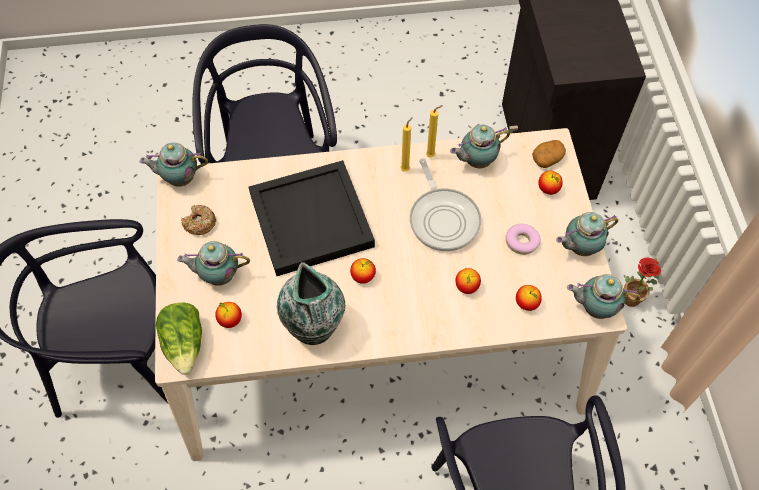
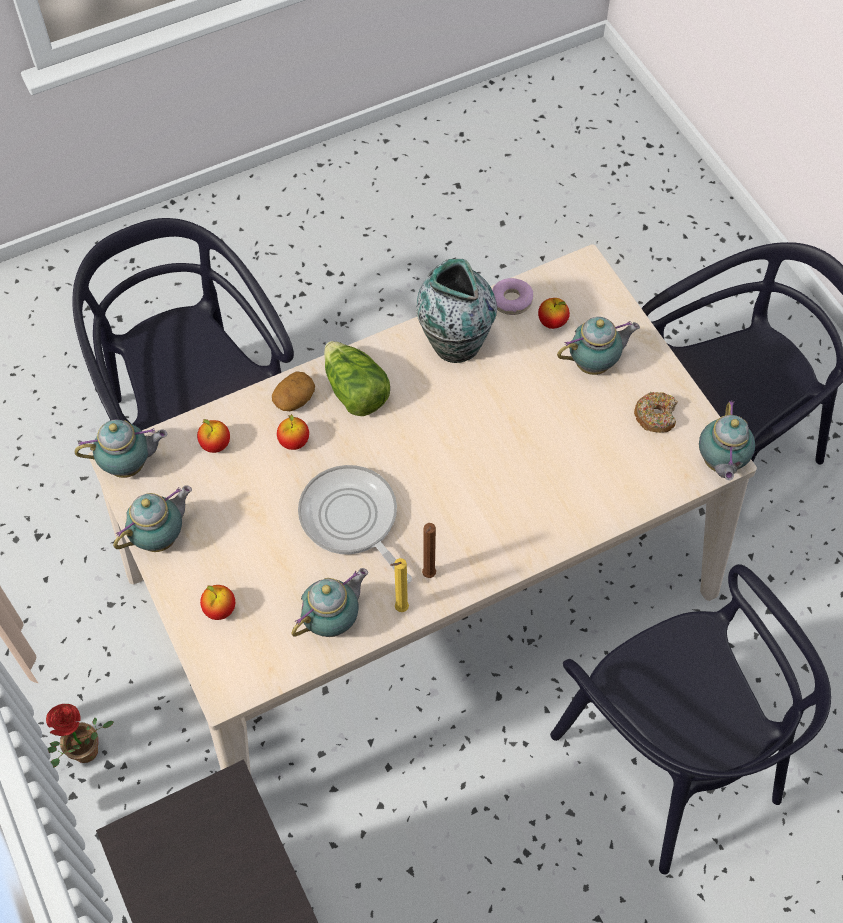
camera: 160 degrees right, 0 degrees up
teapot [140,143,208,187] -> teapot turned 120 degrees clockwise [699,400,755,480]
lettuce [156,303,202,375] -> lettuce moved to [324,341,390,416]
black tray [249,160,375,276] -> none
apple [350,258,376,284] -> none
yellow candle [401,117,413,172] -> brown candle [422,523,436,578]
donut [506,224,541,255] -> donut moved to [492,278,533,315]
potato [532,140,566,168] -> potato moved to [272,371,315,411]

